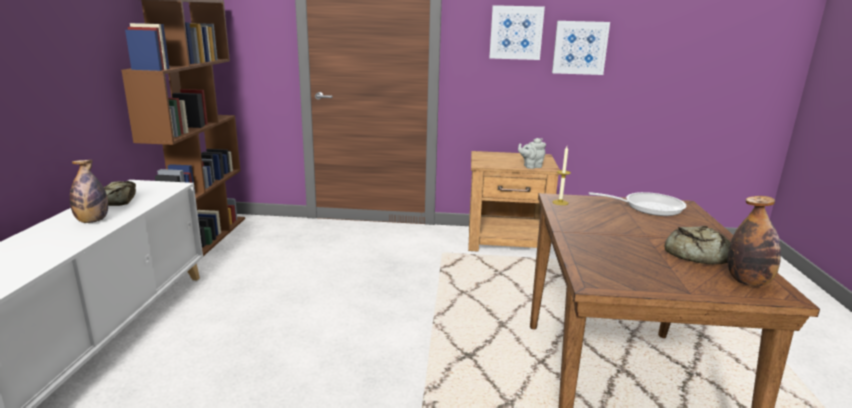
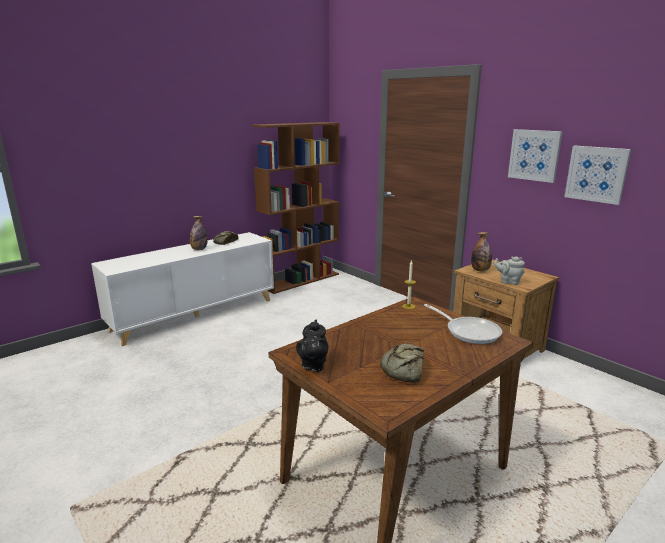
camera: 45 degrees right, 0 degrees up
bottle [728,196,781,286] -> bottle moved to [471,232,492,271]
none -> black teapot [296,320,328,372]

